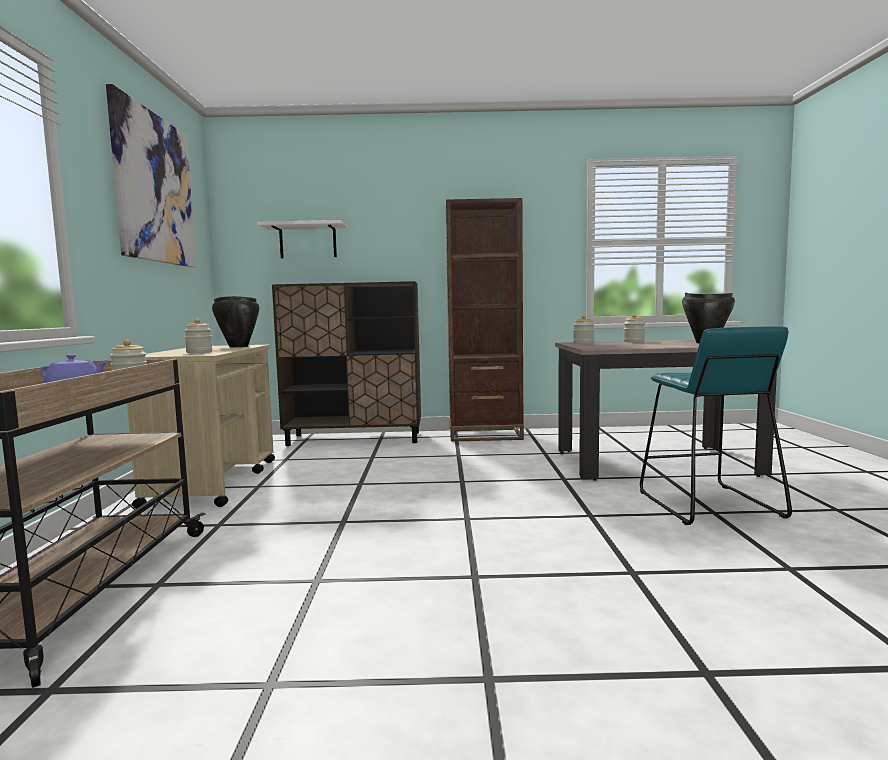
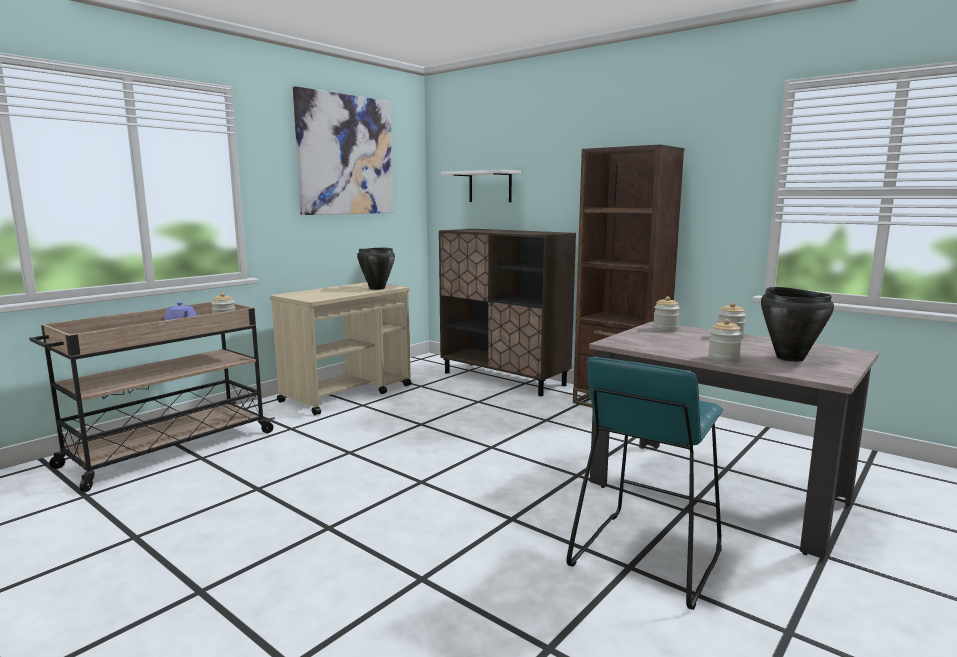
camera: 40 degrees right, 5 degrees up
jar [184,319,212,353] -> jar moved to [708,319,742,362]

